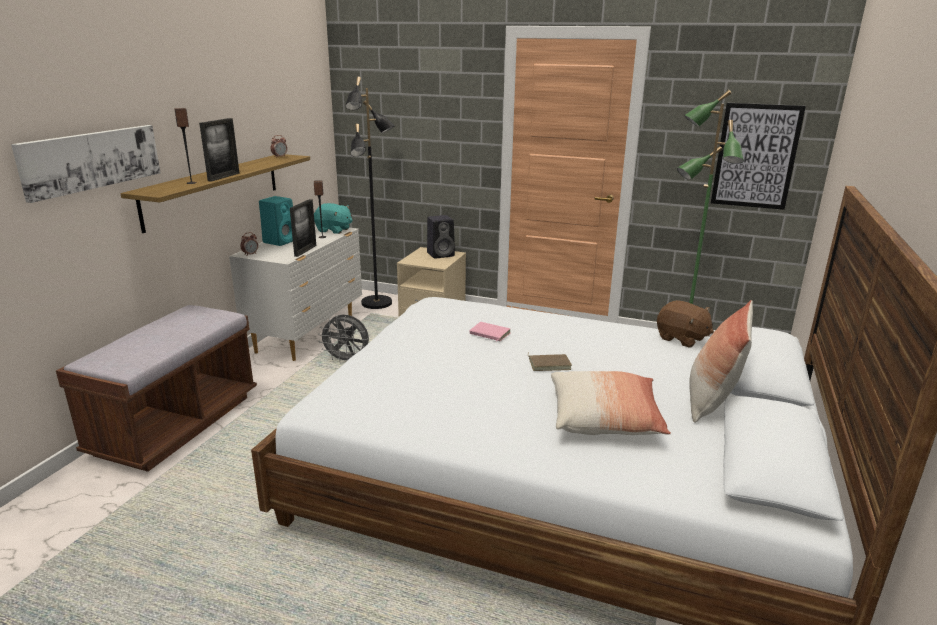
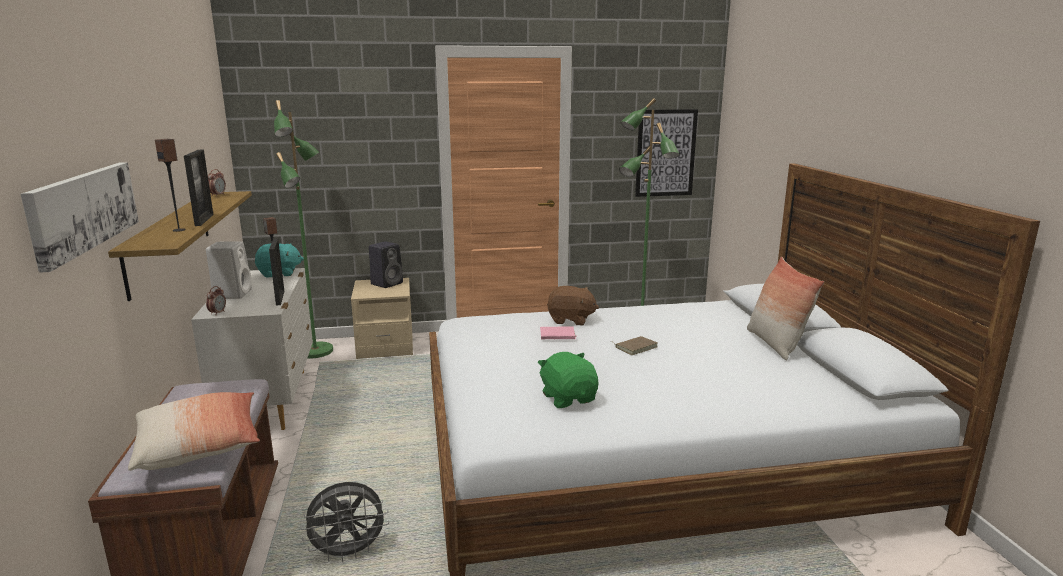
camera: 30 degrees left, 5 degrees down
turquoise speaker [259,196,293,246] -> white speaker [206,241,252,299]
grey fan [318,315,369,361] -> grey fan moved to [300,482,389,562]
black floor lamp [345,77,394,309] -> green floor lamp [274,100,333,358]
pillow [551,371,671,435] -> pillow moved to [128,392,260,471]
brown plush toy [657,300,714,348] -> brown plush toy moved to [547,286,599,325]
none -> green plush toy [538,352,598,408]

